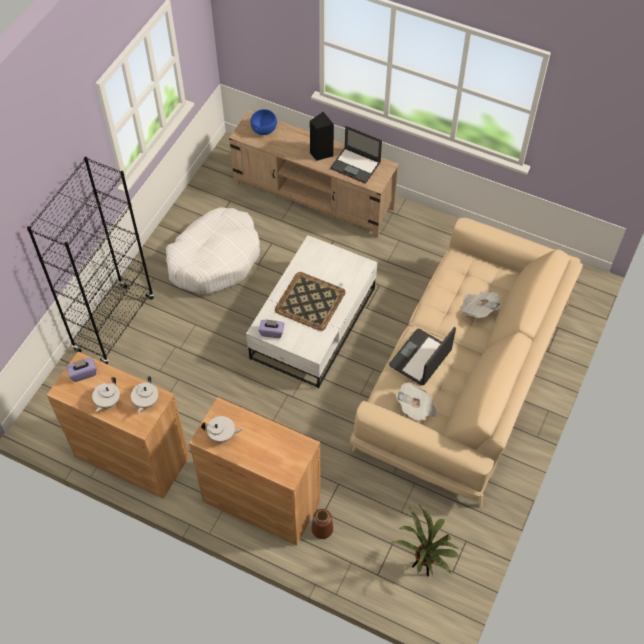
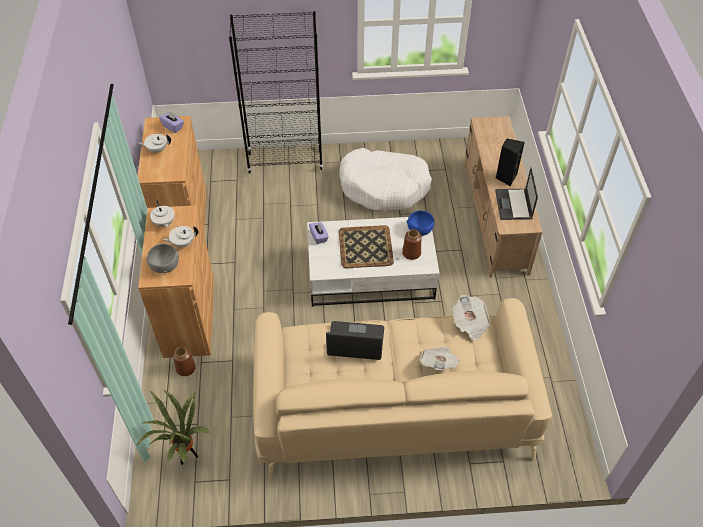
camera: 60 degrees right, 5 degrees down
white teapot [131,376,158,413] -> white teapot moved to [162,226,198,248]
blue bowl [251,109,277,135] -> blue bowl moved to [407,211,434,236]
newspaper [396,382,438,421] -> newspaper moved to [452,295,491,341]
none -> grey bowl [147,244,179,273]
none -> brown vase [402,229,421,260]

